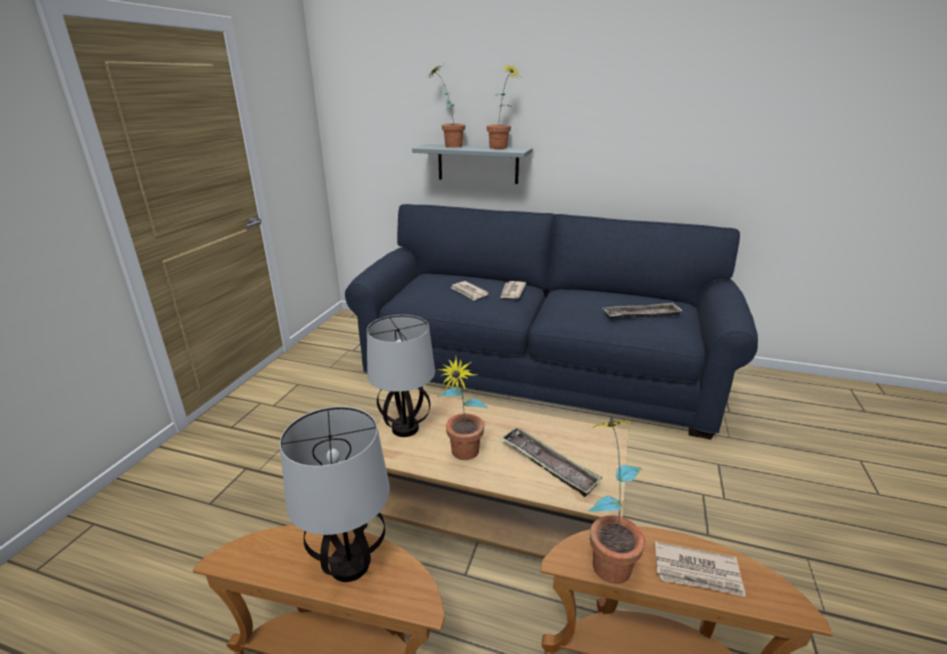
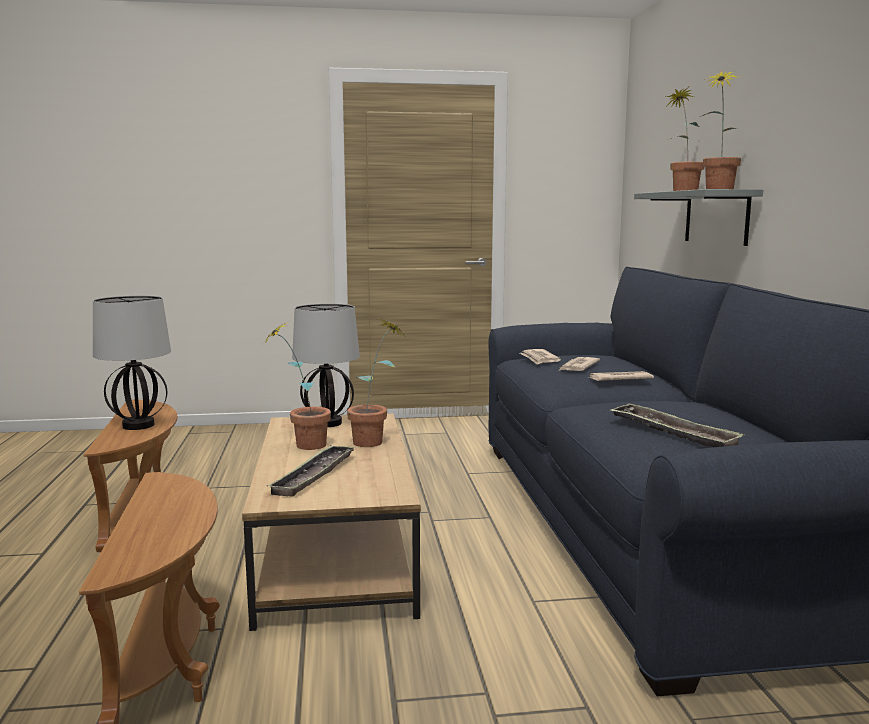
camera: 65 degrees right, 15 degrees down
potted plant [588,420,645,584] -> potted plant moved to [347,319,403,447]
newspaper [655,541,746,597] -> newspaper moved to [520,349,561,365]

